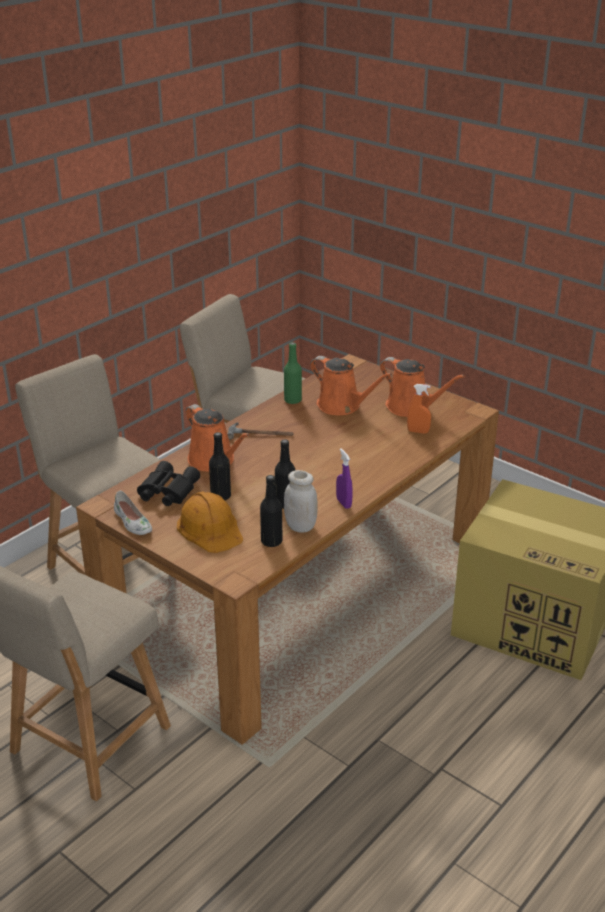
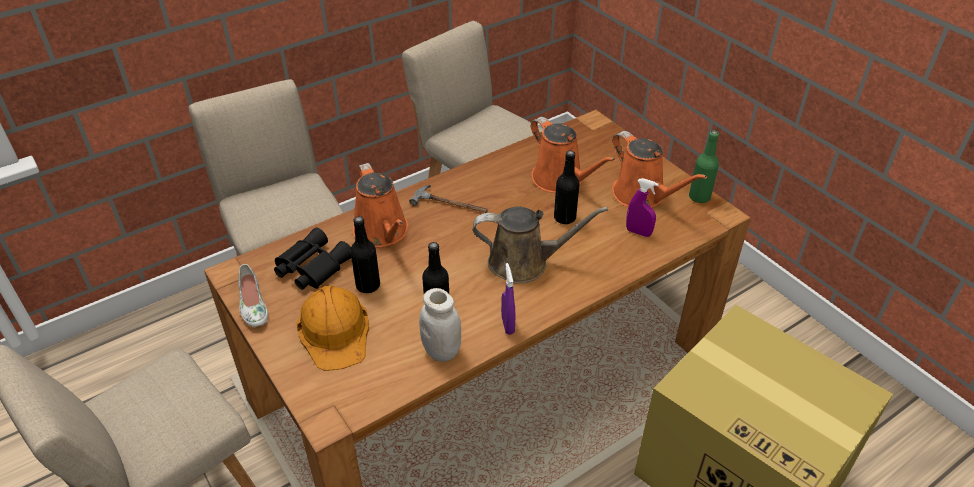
camera: 15 degrees right, 10 degrees up
black bottle [260,475,283,547] -> black bottle moved to [554,151,579,224]
green bottle [284,342,302,404] -> green bottle moved to [689,131,719,203]
orange spray bottle [407,384,431,433] -> purple spray bottle [626,178,659,237]
none -> brown watering can [473,206,608,284]

